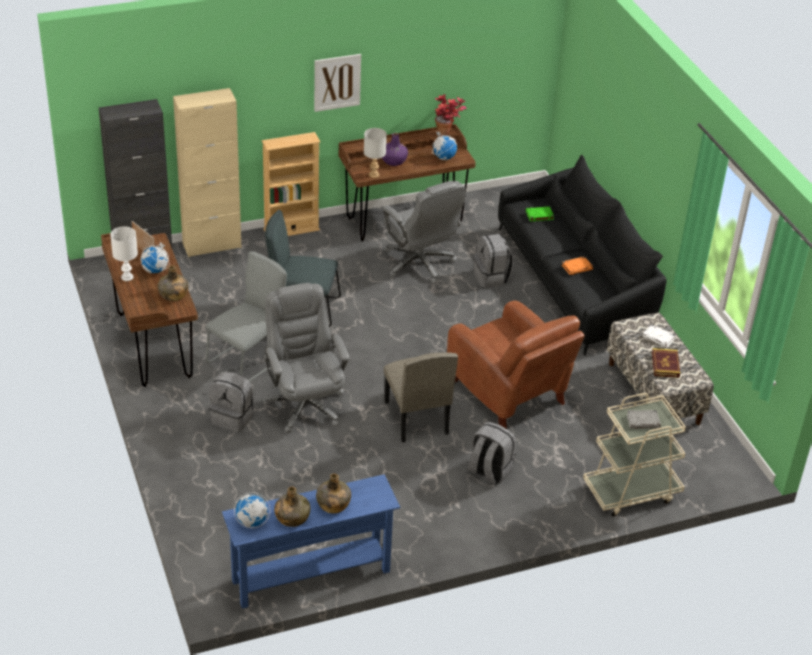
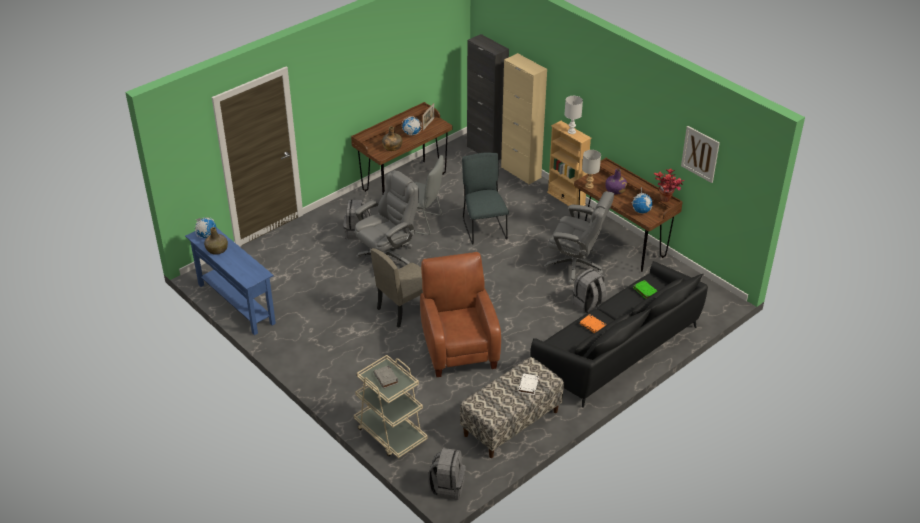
camera: 70 degrees right, 0 degrees up
white table lamp [110,226,138,281] -> white table lamp moved to [564,96,583,134]
picture [314,54,361,112] -> picture moved to [681,126,720,183]
green bottle [316,473,351,514] -> none
grey office chair [382,181,466,284] -> grey office chair turned 105 degrees counterclockwise [544,191,614,284]
brown armchair [447,300,585,429] -> brown armchair turned 135 degrees clockwise [420,252,501,377]
grey backpack [468,422,516,485] -> grey backpack moved to [428,448,466,500]
book [652,348,680,378] -> none

